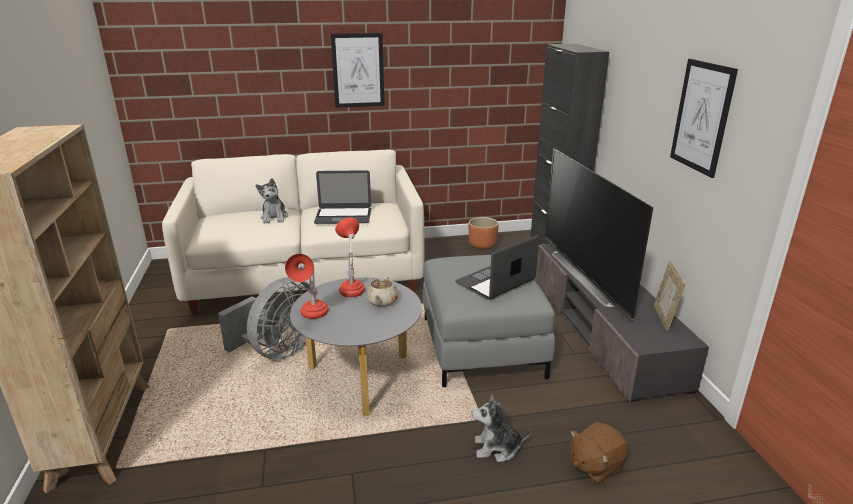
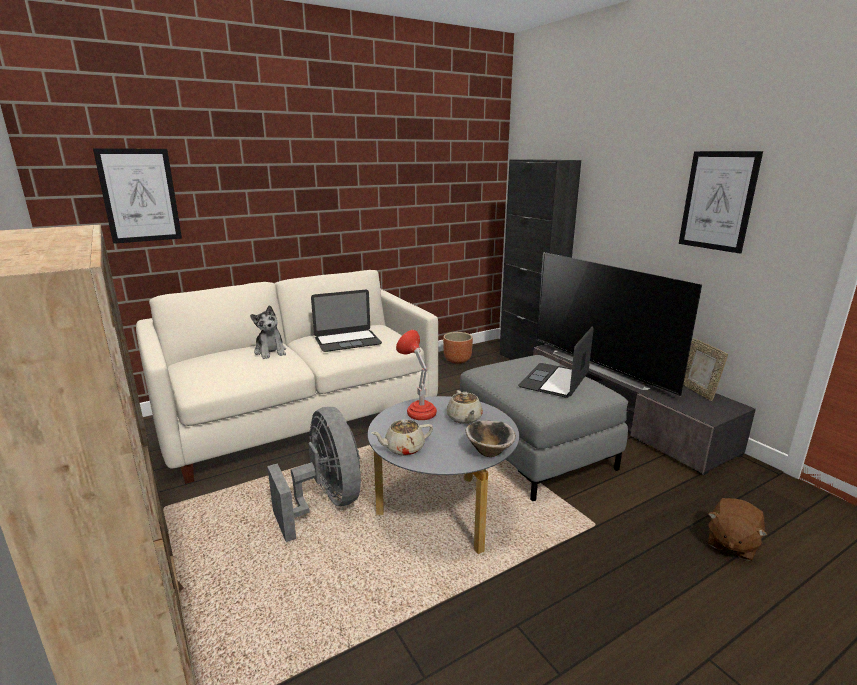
camera: 20 degrees left, 5 degrees down
grey fan [218,277,310,360] -> grey fan turned 45 degrees counterclockwise [267,407,361,542]
red table lamp [285,254,329,319] -> beige teapot [371,419,433,456]
picture [331,33,385,108] -> picture moved to [93,149,182,244]
plush toy [472,393,531,462] -> none
none -> bowl [466,420,516,457]

